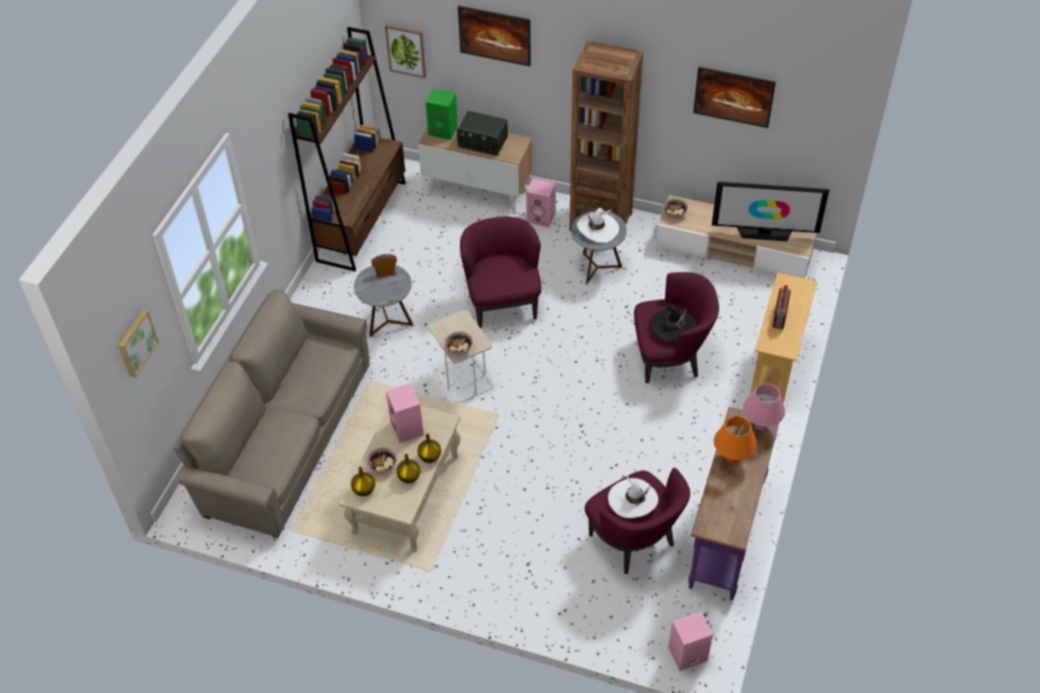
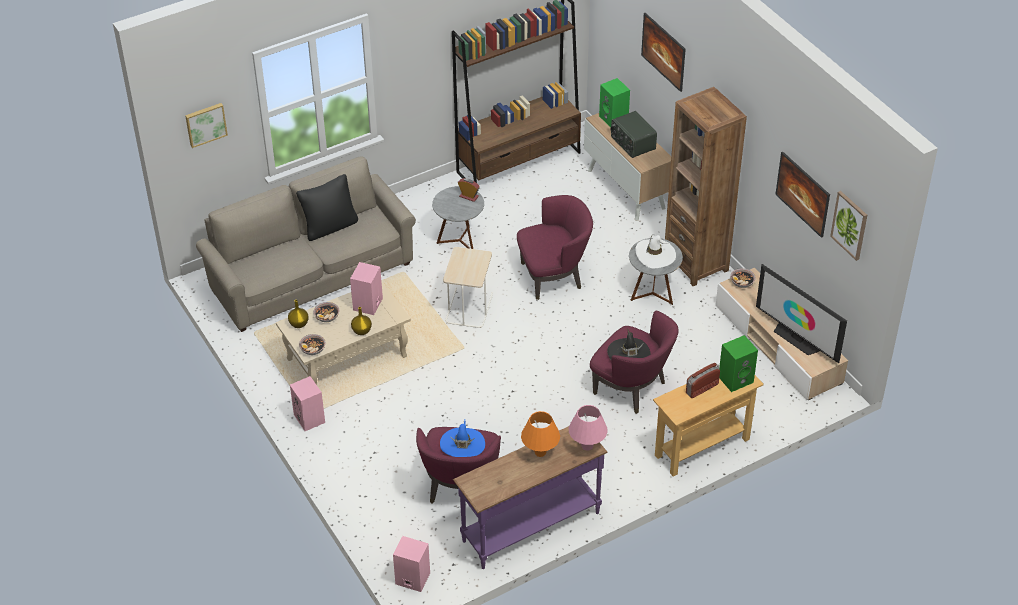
camera: 40 degrees right, 5 degrees down
picture [385,24,426,78] -> picture moved to [830,191,867,261]
yellow vase [396,454,420,483] -> none
bowl [445,331,473,355] -> bowl moved to [299,334,326,355]
purple armchair [460,217,542,328] -> purple armchair turned 45 degrees clockwise [517,195,593,300]
pink speaker [526,178,556,228] -> pink speaker moved to [290,376,325,431]
white hat [608,474,658,518] -> blue hat [440,420,485,457]
none -> black pillow [296,174,358,241]
none -> green speaker [719,335,758,392]

